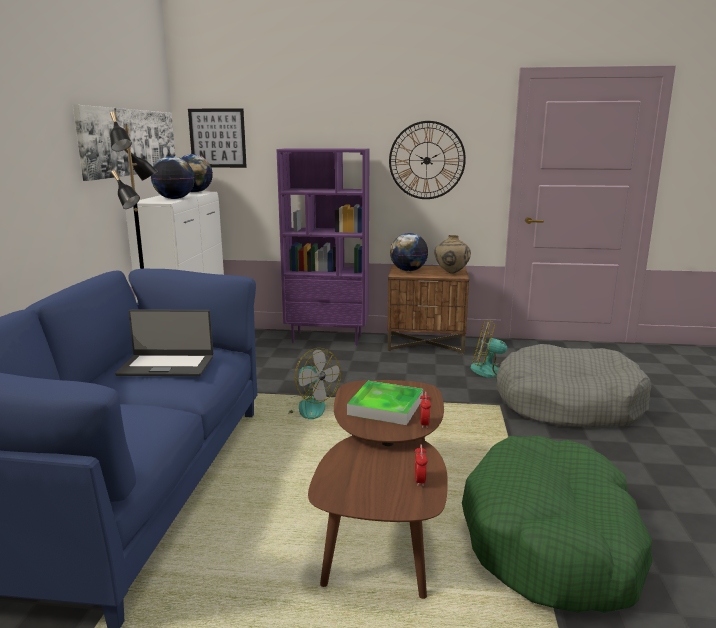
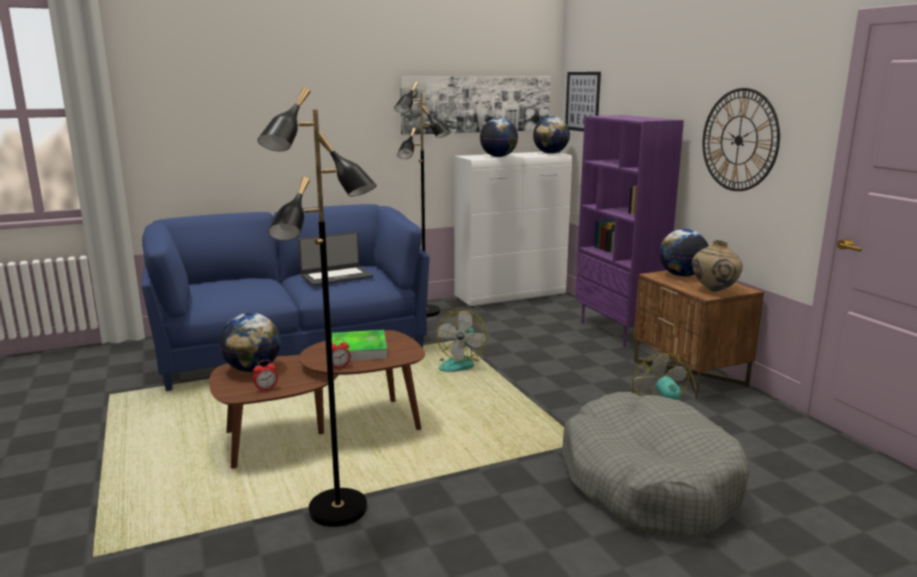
camera: 60 degrees right, 0 degrees up
laptop [115,310,213,376] -> laptop turned 90 degrees counterclockwise [298,232,373,286]
green dog bed [462,436,653,613] -> black floor lamp [258,87,377,527]
none -> globe [219,313,281,372]

